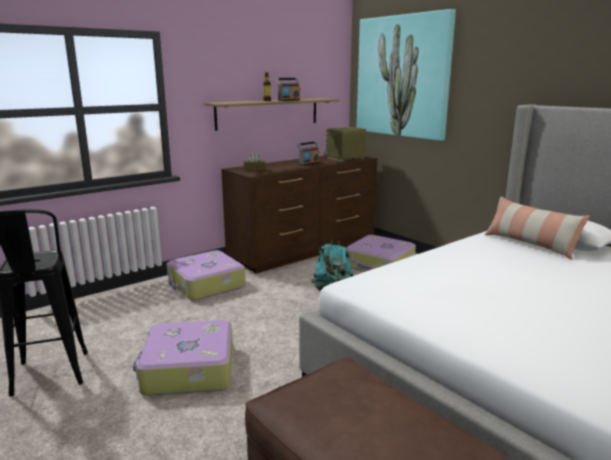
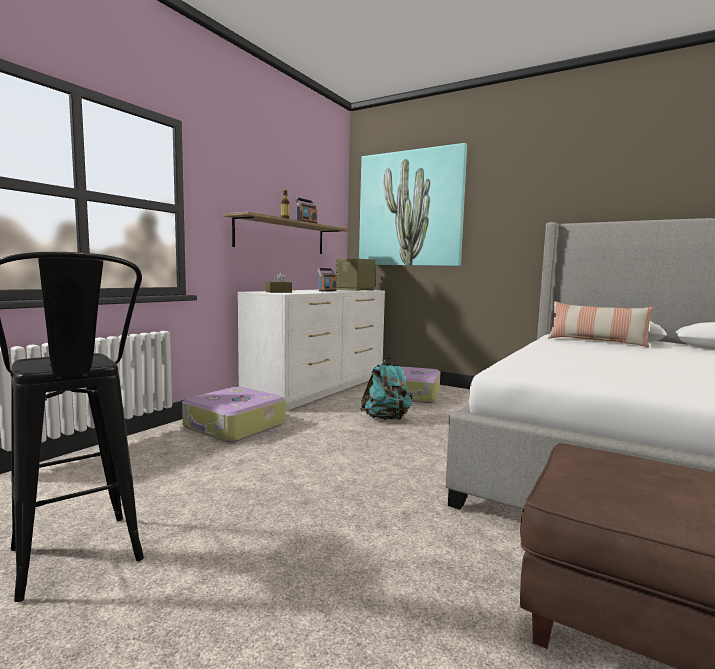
camera: 20 degrees left, 10 degrees down
suitcase [133,320,233,396] -> none
brown dresser [221,155,377,273] -> white dresser [238,289,385,411]

